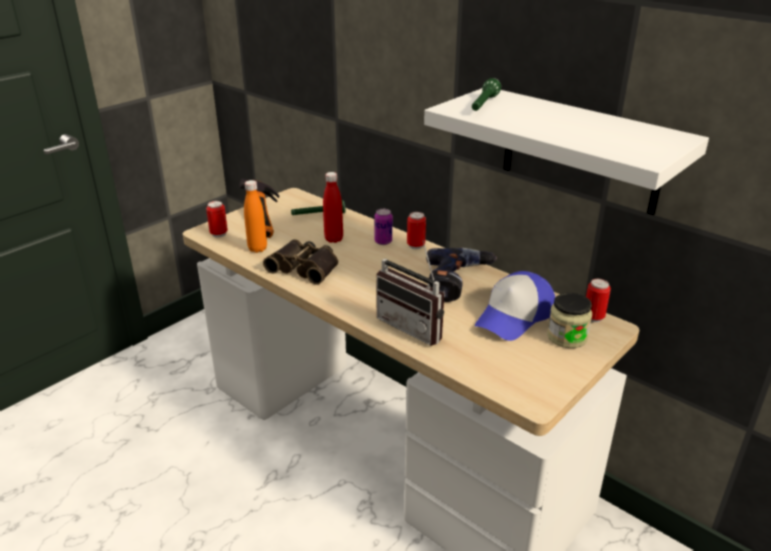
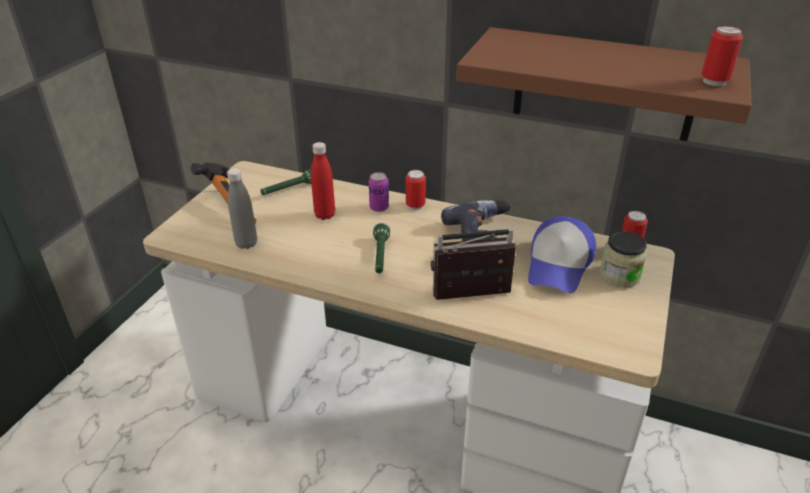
camera: 20 degrees left, 5 degrees up
can [206,201,228,237] -> can moved to [701,26,743,86]
orange bottle [244,180,267,253] -> grey bottle [227,168,257,249]
binoculars [263,239,338,285] -> none
radio [376,241,444,346] -> radio turned 150 degrees clockwise [431,228,516,300]
white shelf [424,88,709,215] -> brown shelf [456,27,752,141]
green flashlight [472,78,501,111] -> green flashlight moved to [373,223,390,273]

